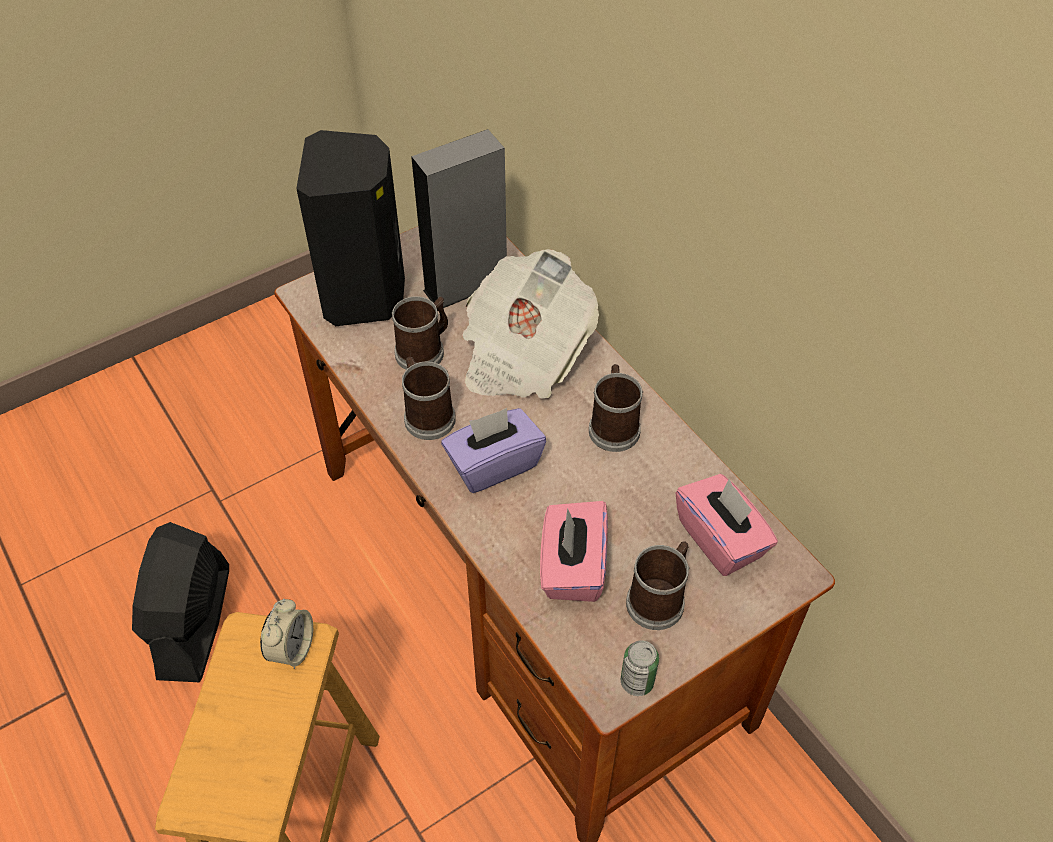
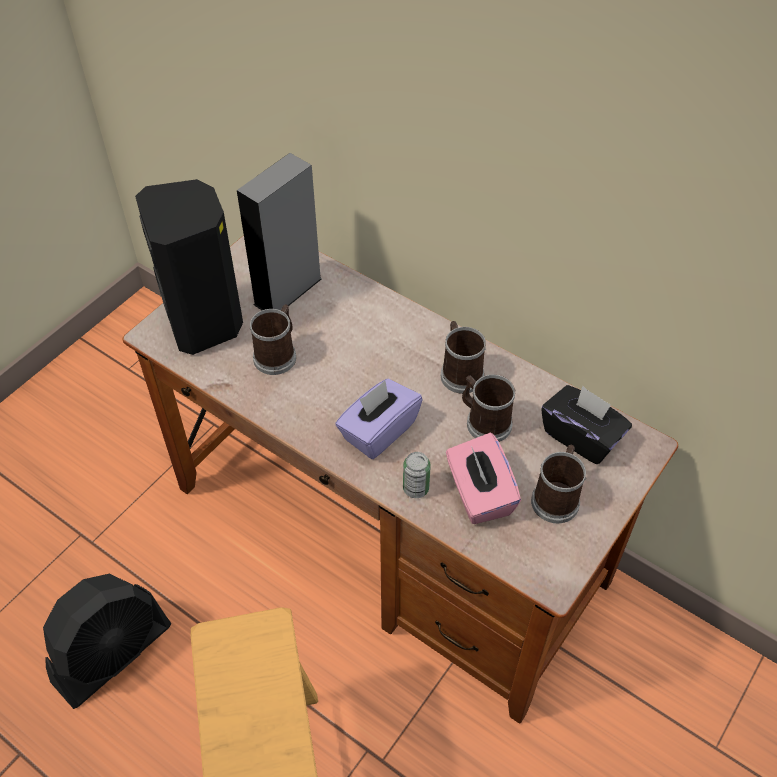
camera: 20 degrees left, 0 degrees up
black fan [132,522,229,682] -> black fan turned 120 degrees counterclockwise [43,574,171,709]
alarm clock [260,599,313,669] -> none
mug [402,357,456,440] -> mug moved to [462,374,516,442]
newspaper [462,249,599,399] -> none
can [621,640,659,696] -> can moved to [403,452,431,498]
pink tissue box [676,474,778,576] -> black tissue box [541,385,632,464]

